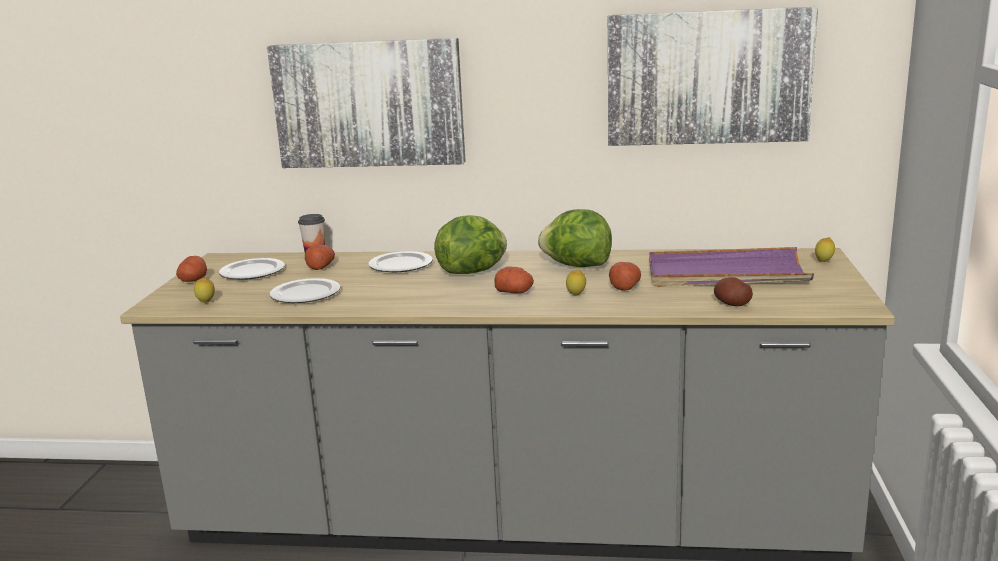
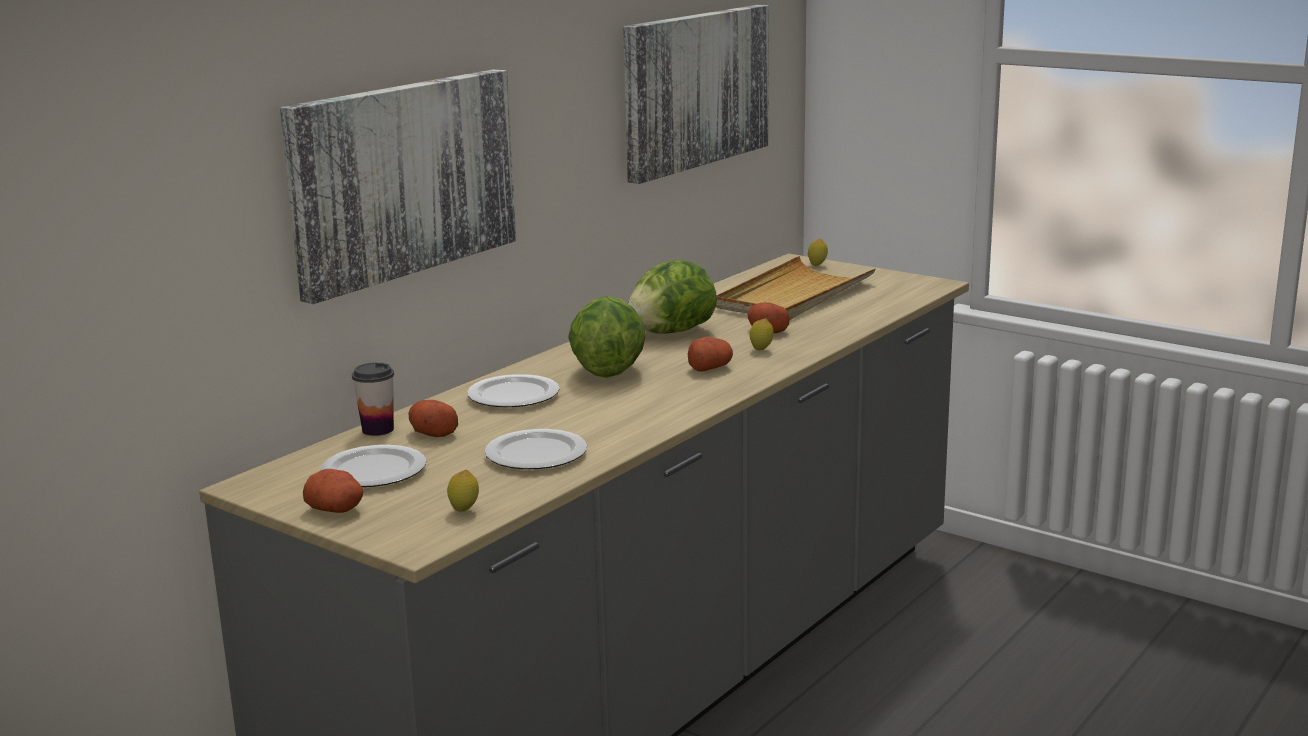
camera: 60 degrees left, 0 degrees up
purple tray [649,247,814,287] -> beige tray [716,256,876,320]
potato [714,277,753,306] -> none

